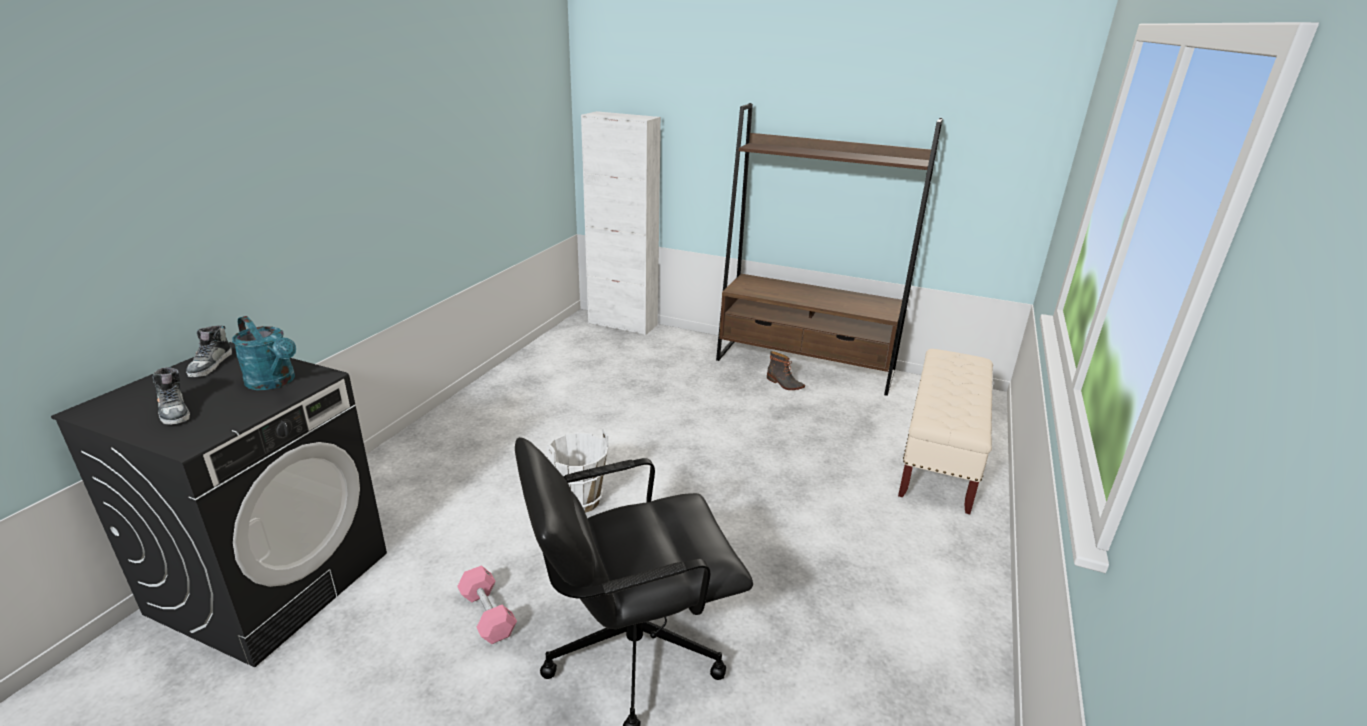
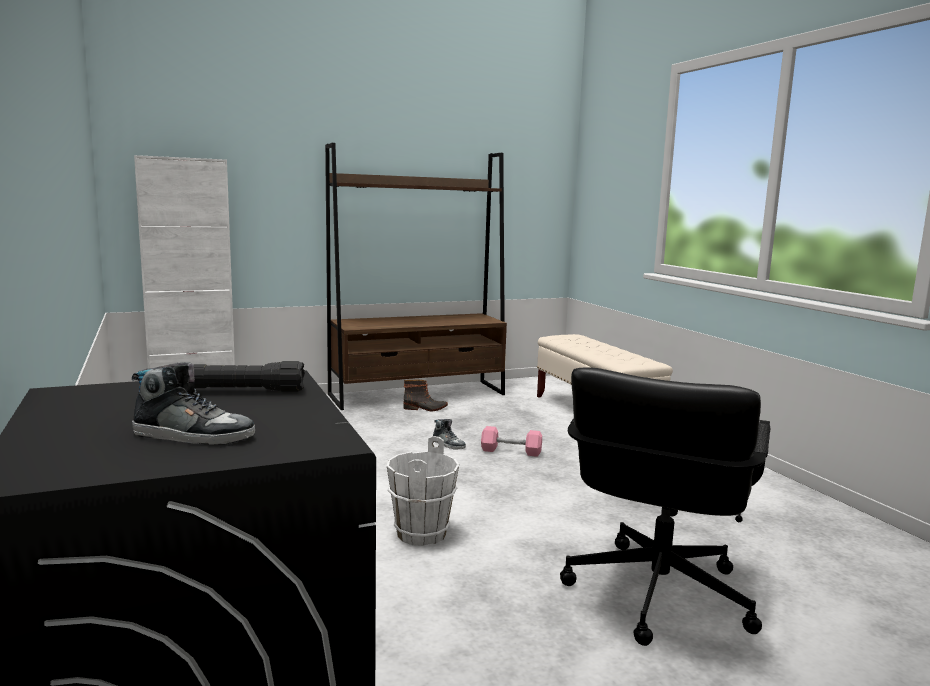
camera: 45 degrees left, 15 degrees down
shoe [186,325,232,377] -> shoe moved to [433,419,466,450]
turquoise watering can [232,316,296,390] -> black flashlight [193,361,305,392]
pink dumbbell [457,565,517,644] -> pink dumbbell moved to [481,426,542,457]

